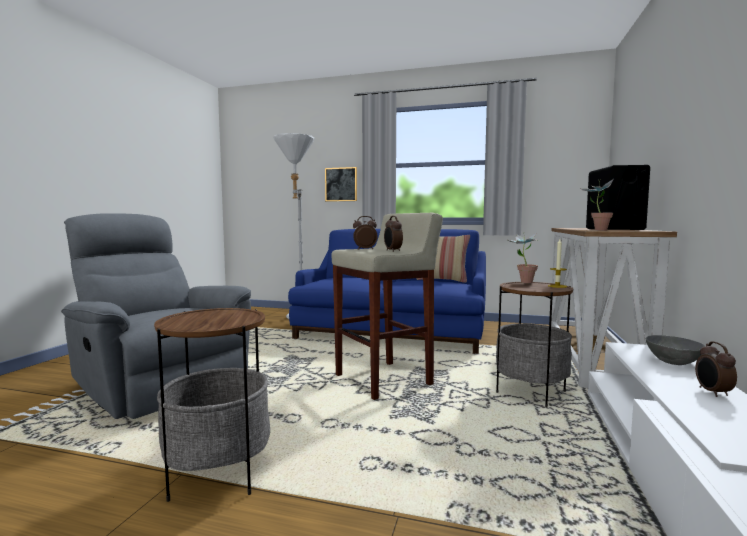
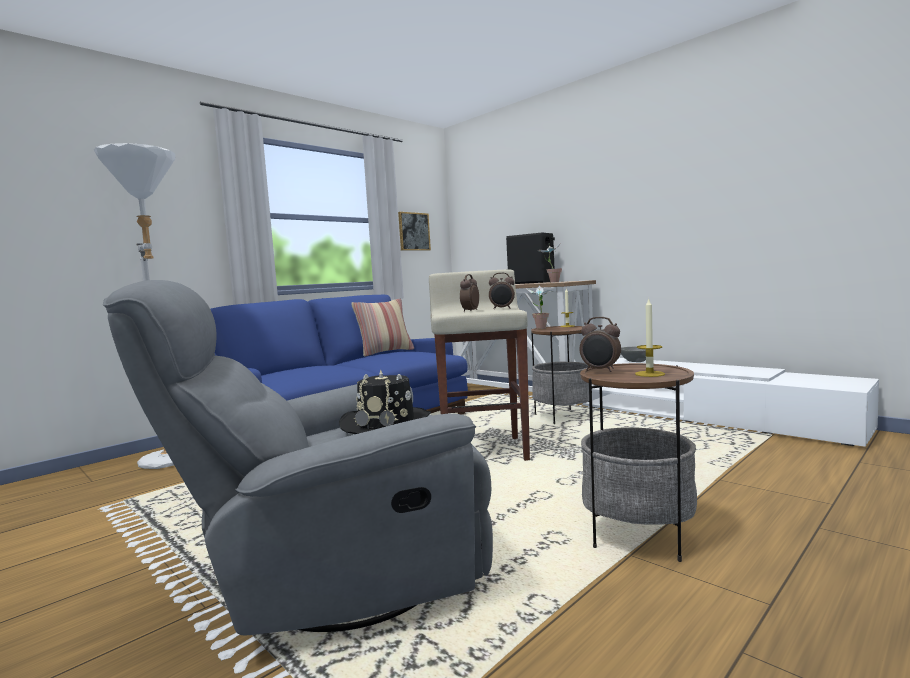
camera: 60 degrees left, 0 degrees up
picture [325,167,357,202] -> picture moved to [398,212,431,251]
alarm clock [695,341,737,397] -> alarm clock moved to [579,317,621,372]
none -> black hat [339,369,431,434]
none -> candle [635,298,665,377]

